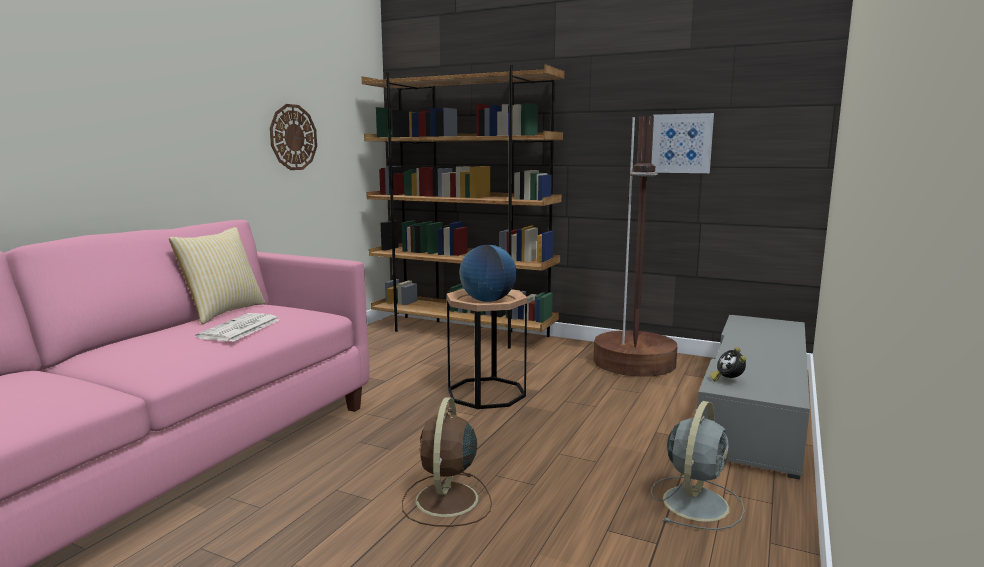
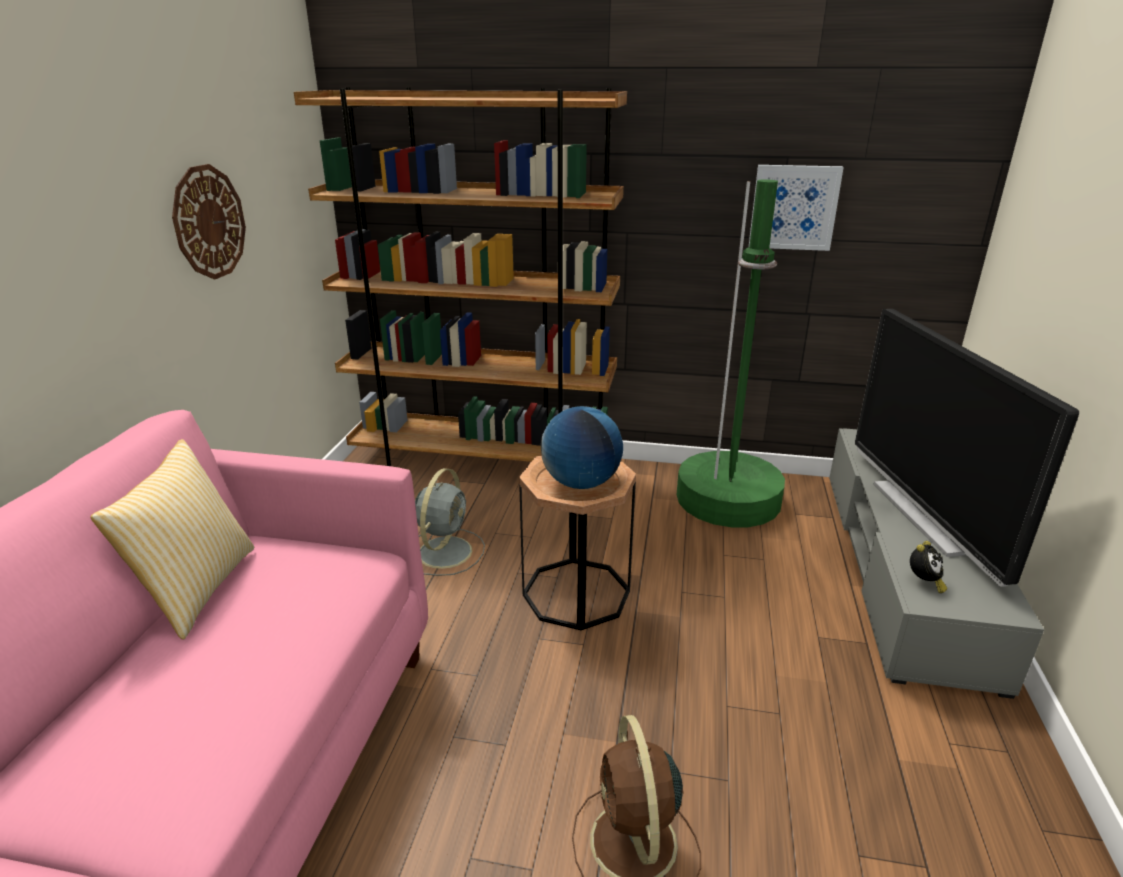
camera: 15 degrees left, 15 degrees up
newspaper [195,313,279,342] -> none
brown floor lamp [593,116,677,377] -> green floor lamp [677,180,785,527]
grey fan [651,401,745,530] -> grey fan moved to [415,468,485,576]
alarm clock [710,347,746,382] -> alarm clock turned 120 degrees counterclockwise [910,541,947,593]
none -> television [855,309,1079,587]

